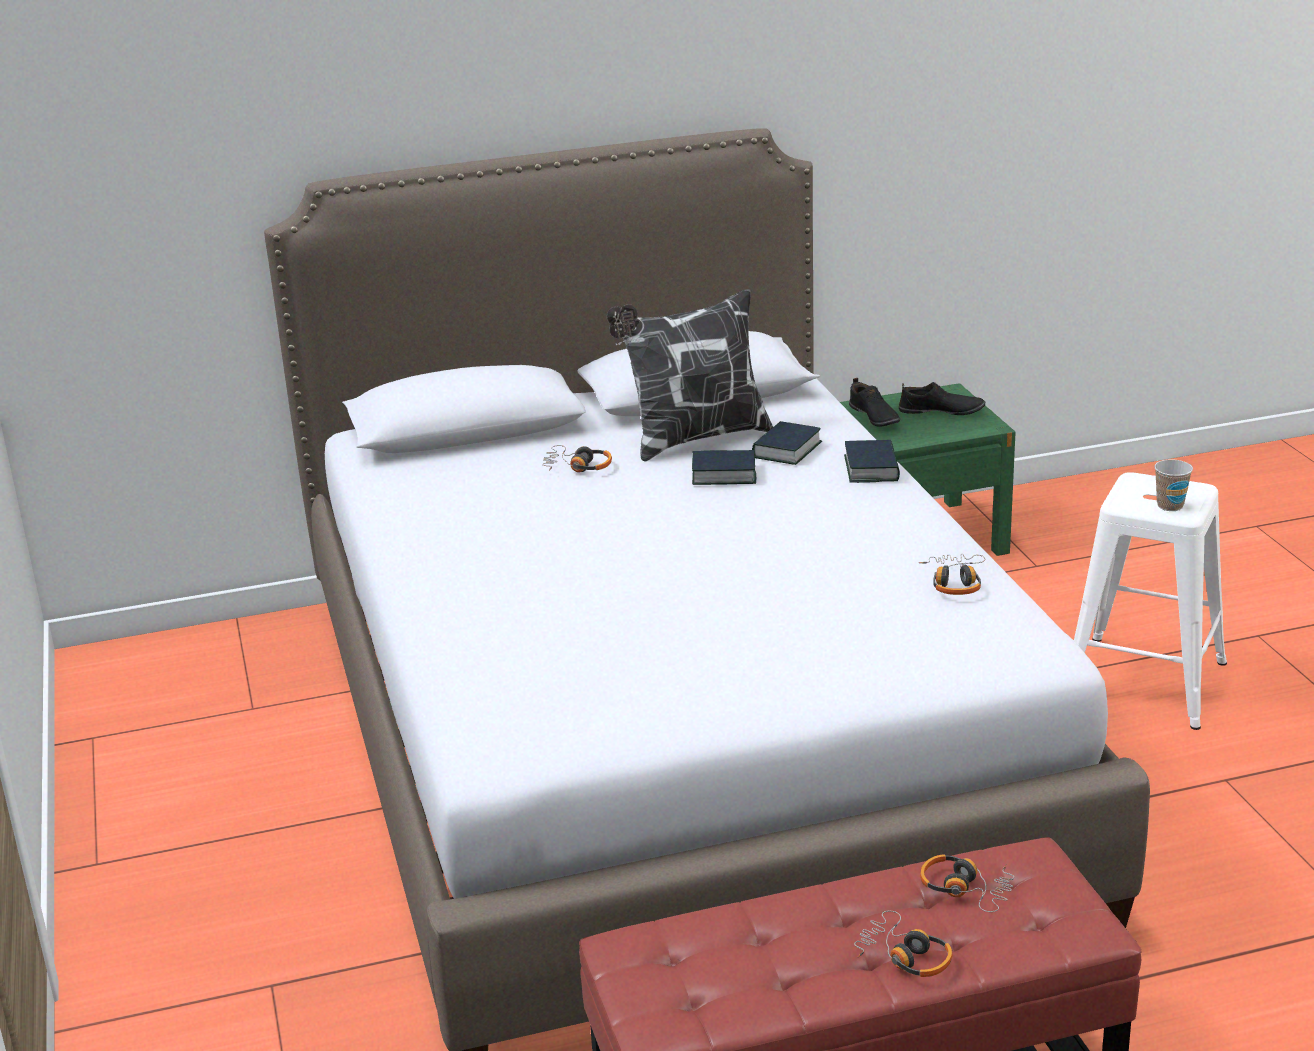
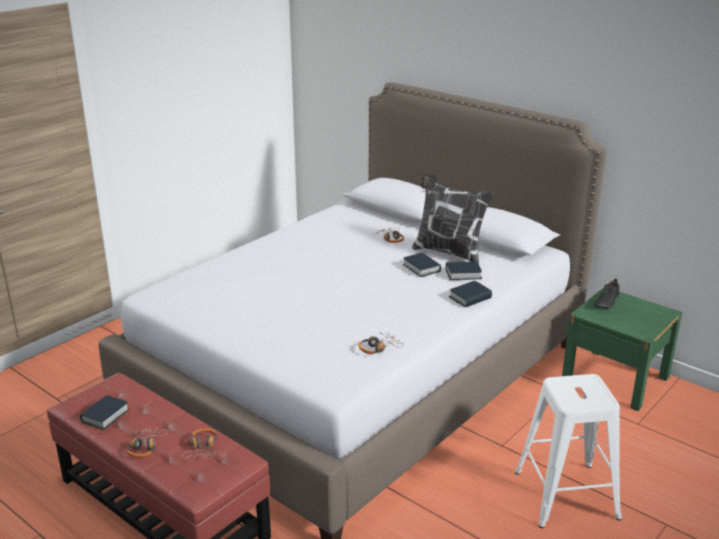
camera: 55 degrees right, 0 degrees up
black shoe [899,382,985,415] -> none
cup [1154,459,1193,511] -> none
none -> book [80,395,130,430]

